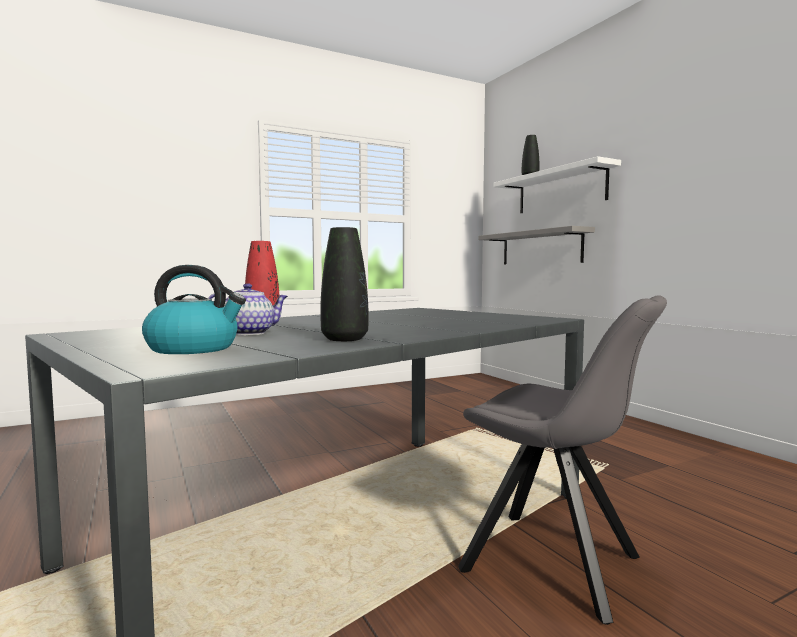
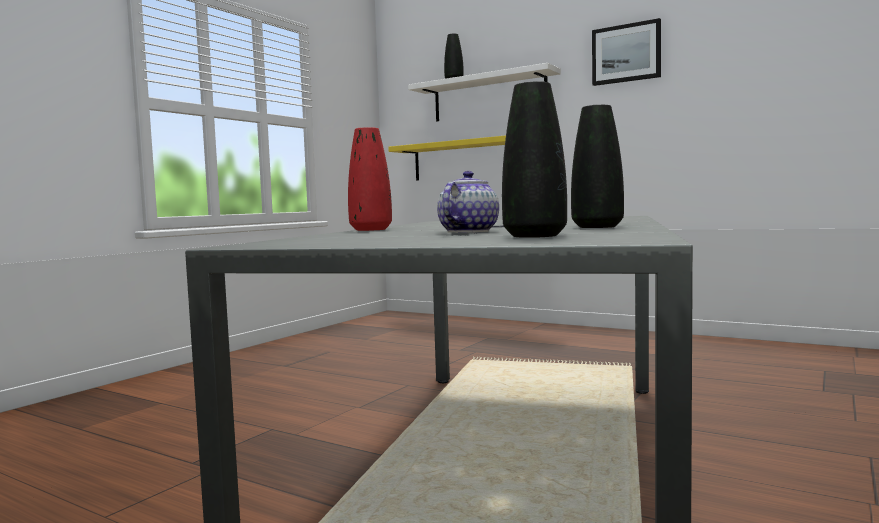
camera: 30 degrees left, 0 degrees up
kettle [142,265,246,354] -> black vase [502,81,567,238]
grey chair [458,295,667,625] -> none
grey shelf [478,226,595,265] -> yellow shelf [388,135,506,180]
none -> picture [592,18,661,86]

